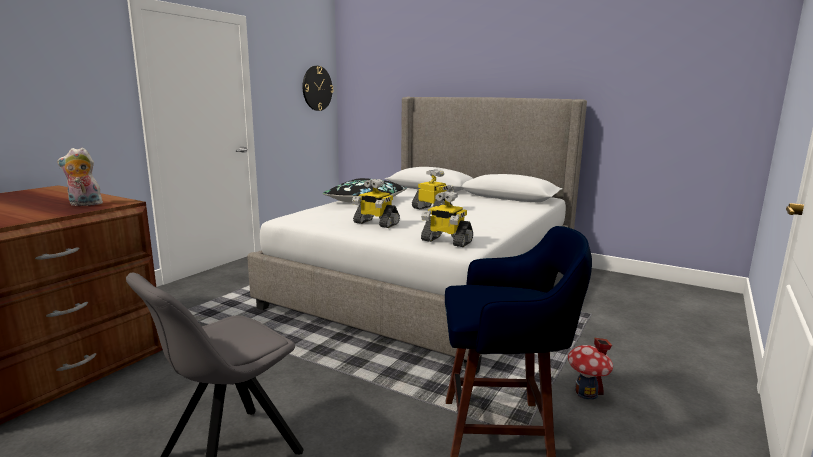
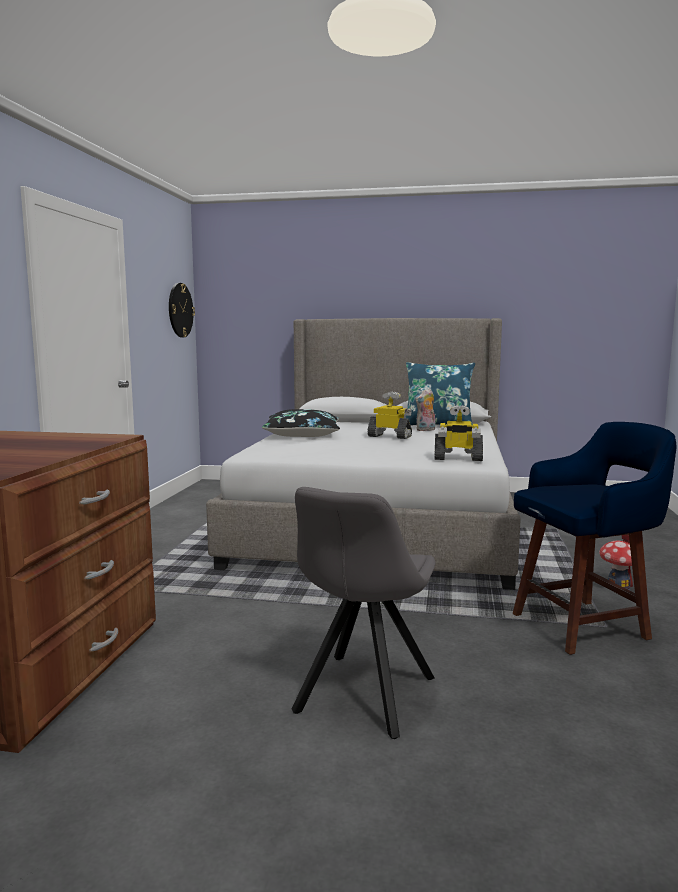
camera: 20 degrees left, 5 degrees down
plush toy [57,148,103,206] -> plush toy moved to [415,389,436,431]
toy robot [352,179,400,228] -> none
none -> blue pillow [406,362,475,426]

